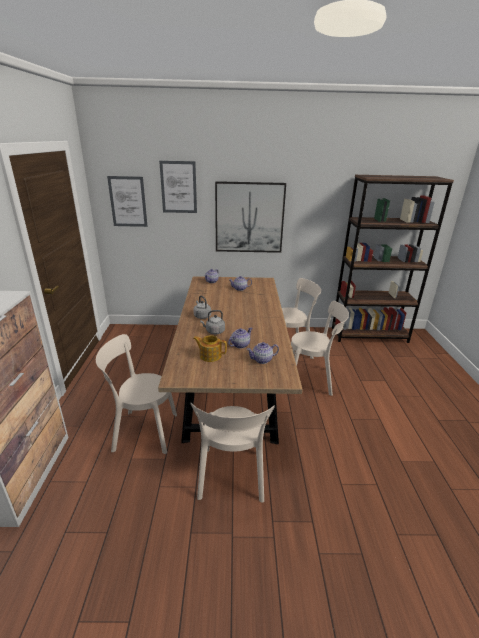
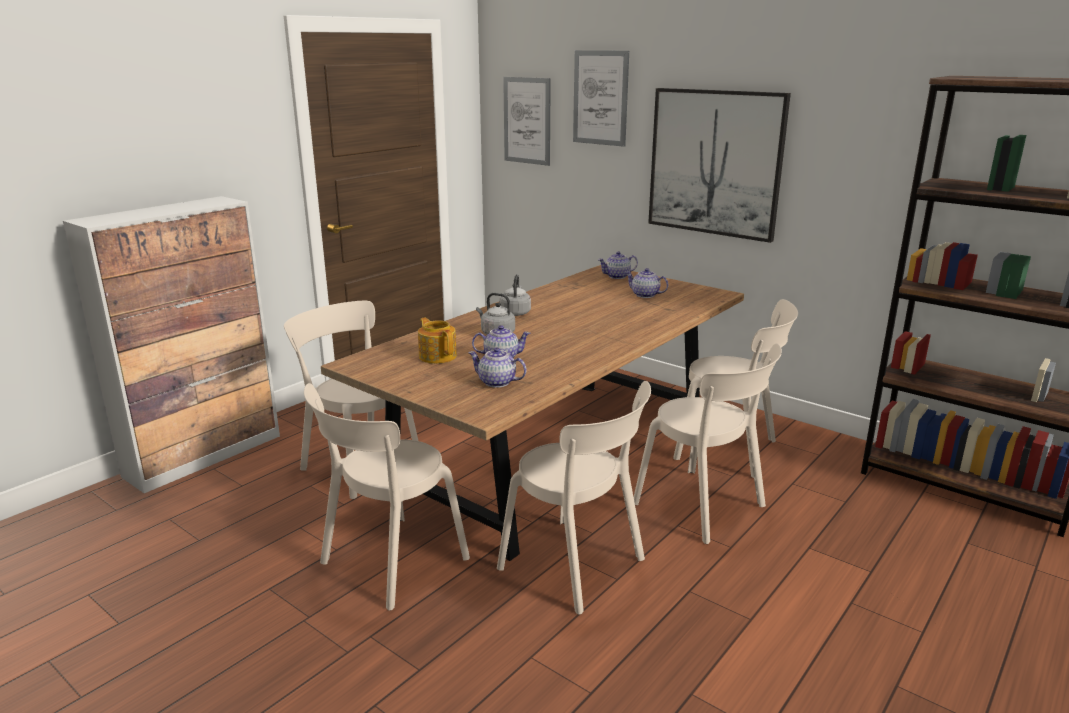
camera: 40 degrees right, 5 degrees down
none -> beige chair [497,381,651,615]

